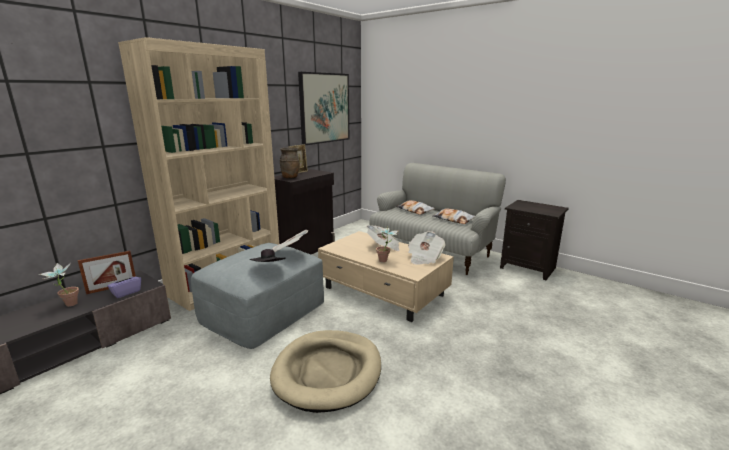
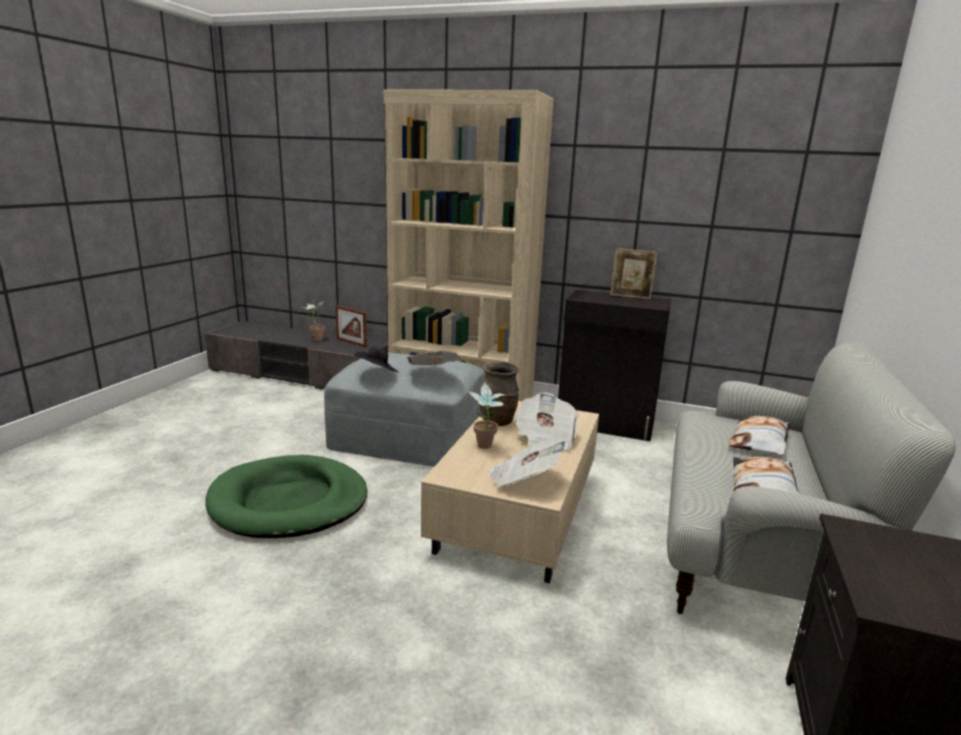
camera: 70 degrees right, 0 degrees up
purple tissue box [107,272,141,298] -> none
beige dog bed [270,330,381,413] -> green dog bed [205,455,367,538]
brown vase [280,147,300,178] -> brown vase moved to [480,362,519,426]
picture [298,72,349,145] -> none

